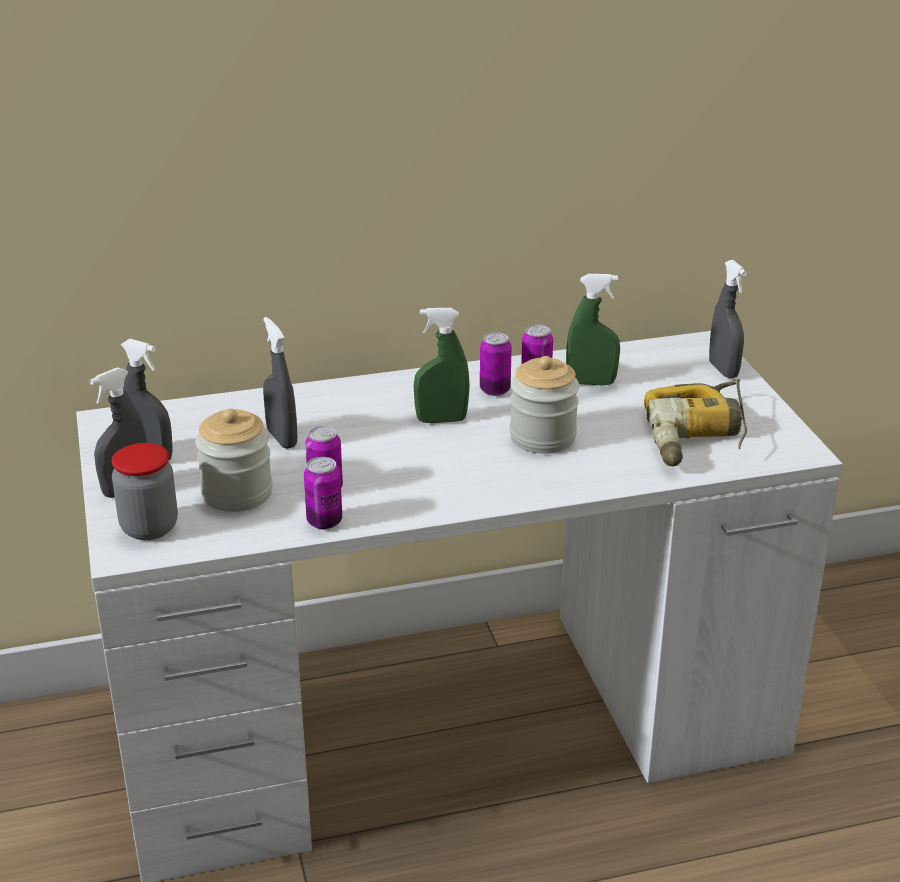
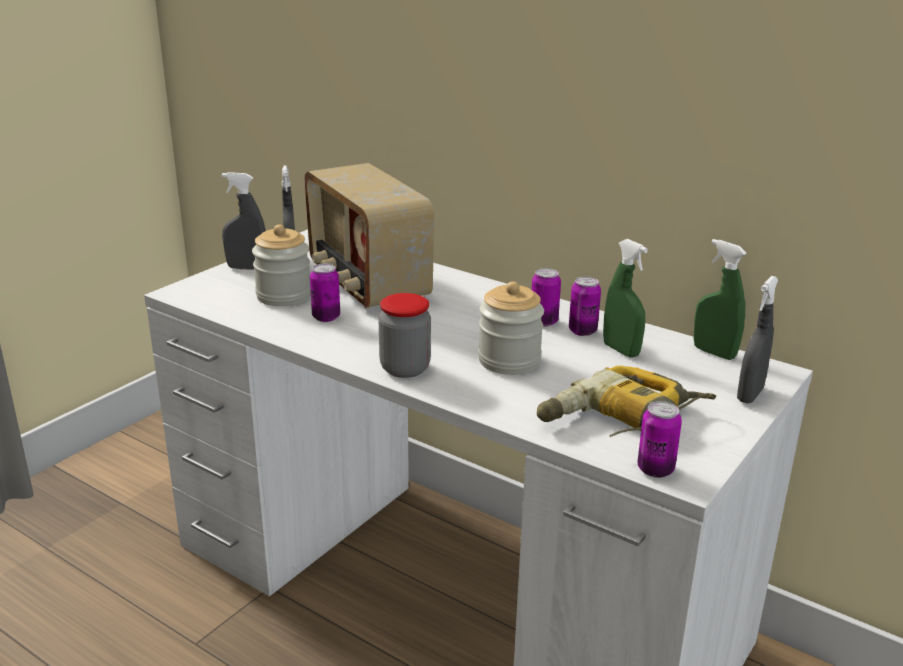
camera: 50 degrees right, 5 degrees down
jar [111,443,178,540] -> jar moved to [379,293,431,378]
grey spray bottle [263,317,297,449] -> radio [304,163,434,309]
can [304,457,342,529] -> can moved to [637,401,682,478]
green spray bottle [414,308,470,423] -> green spray bottle moved to [694,239,747,360]

